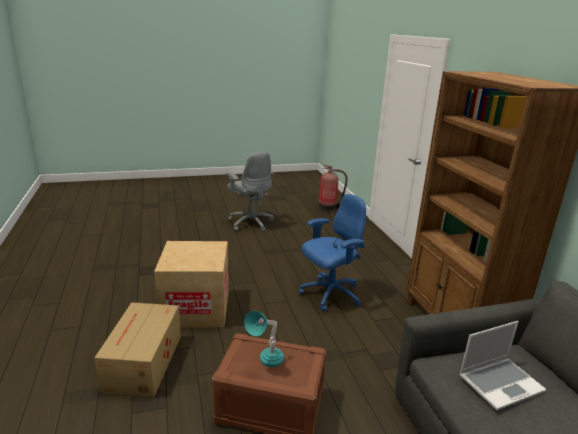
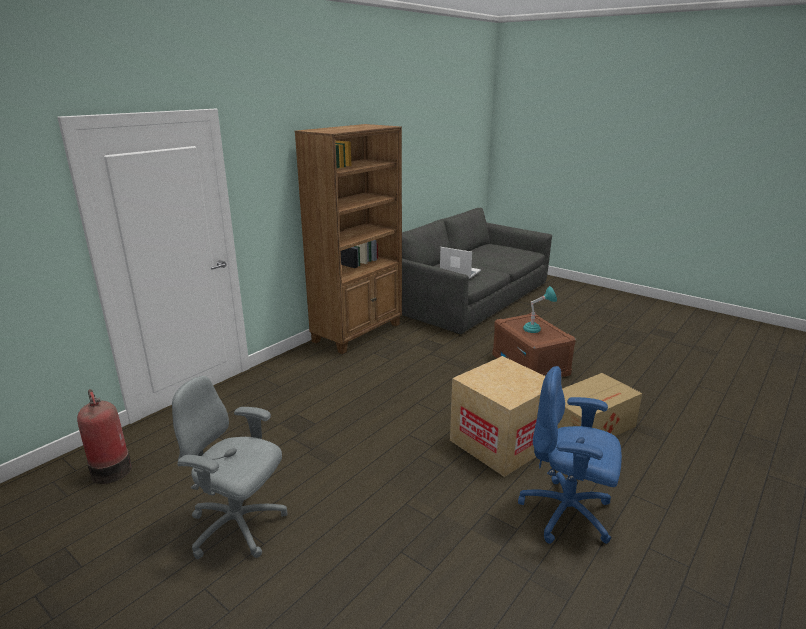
camera: 125 degrees left, 0 degrees up
grey office chair [226,152,274,232] -> grey office chair turned 90 degrees counterclockwise [172,376,287,559]
blue office chair [300,194,366,312] -> blue office chair moved to [518,366,622,544]

